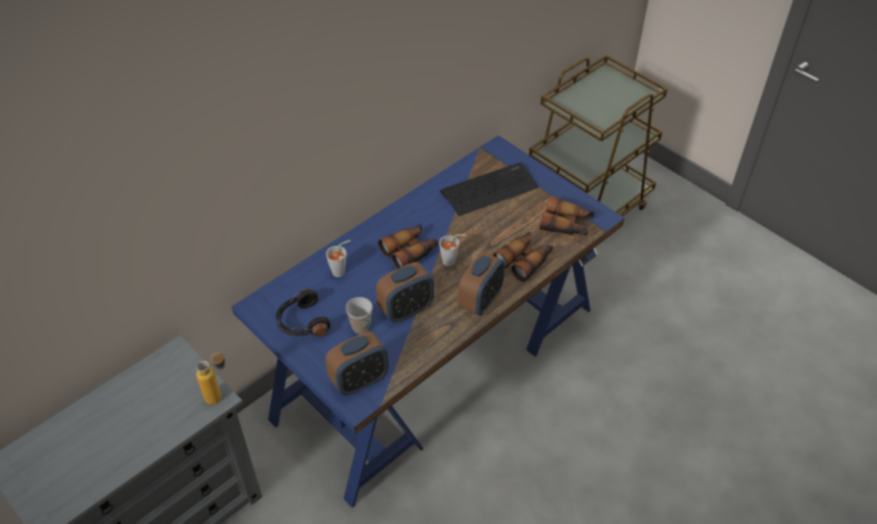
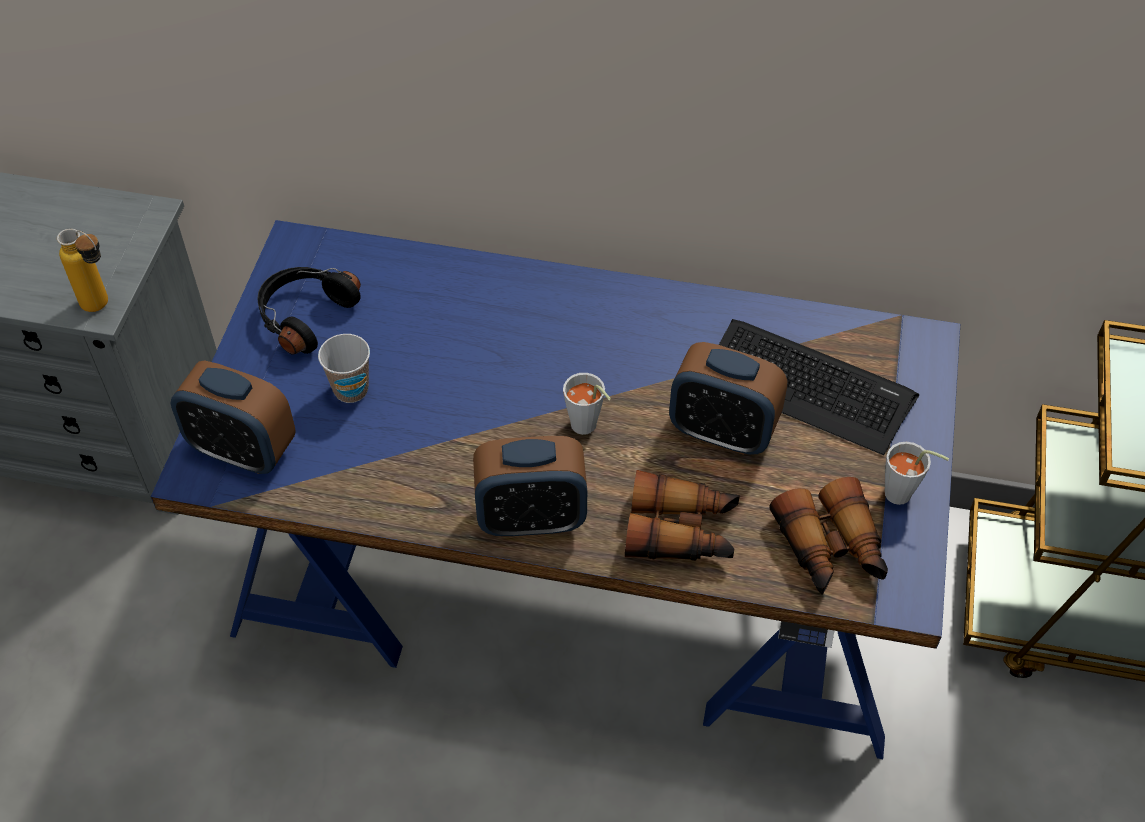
camera: 55 degrees right, 5 degrees up
grey cup [326,240,350,277] -> grey cup moved to [884,442,949,505]
alarm clock [376,262,434,322] -> alarm clock moved to [669,342,787,455]
binoculars [378,224,439,269] -> none

